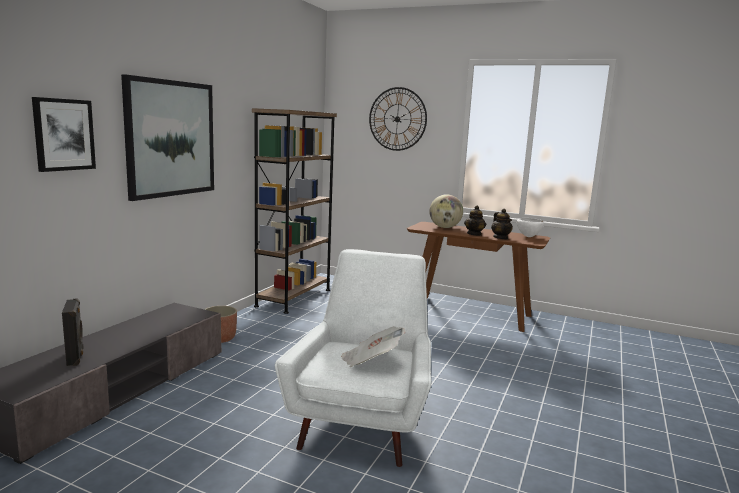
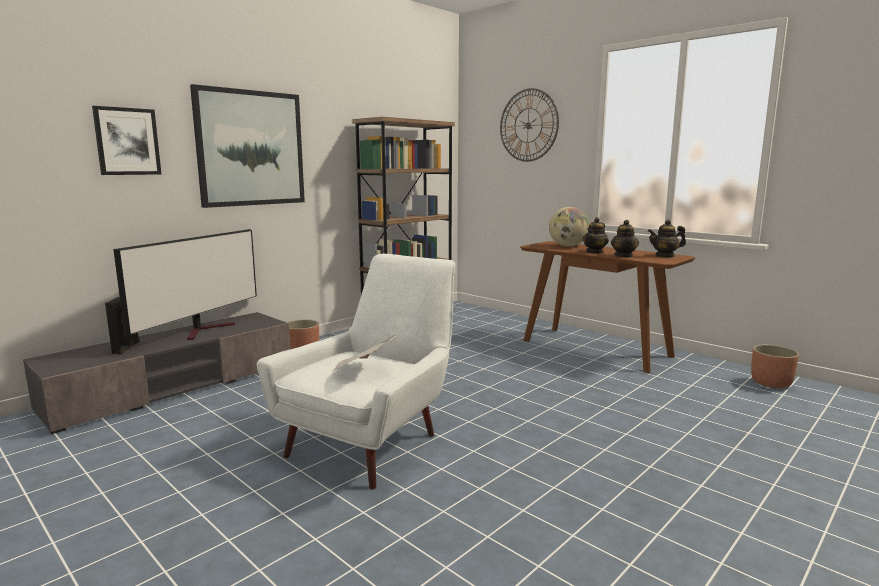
camera: 20 degrees right, 0 degrees up
white bowl [517,218,544,237] -> teapot [648,220,686,258]
none -> television [113,229,257,340]
none -> planter [751,345,799,388]

